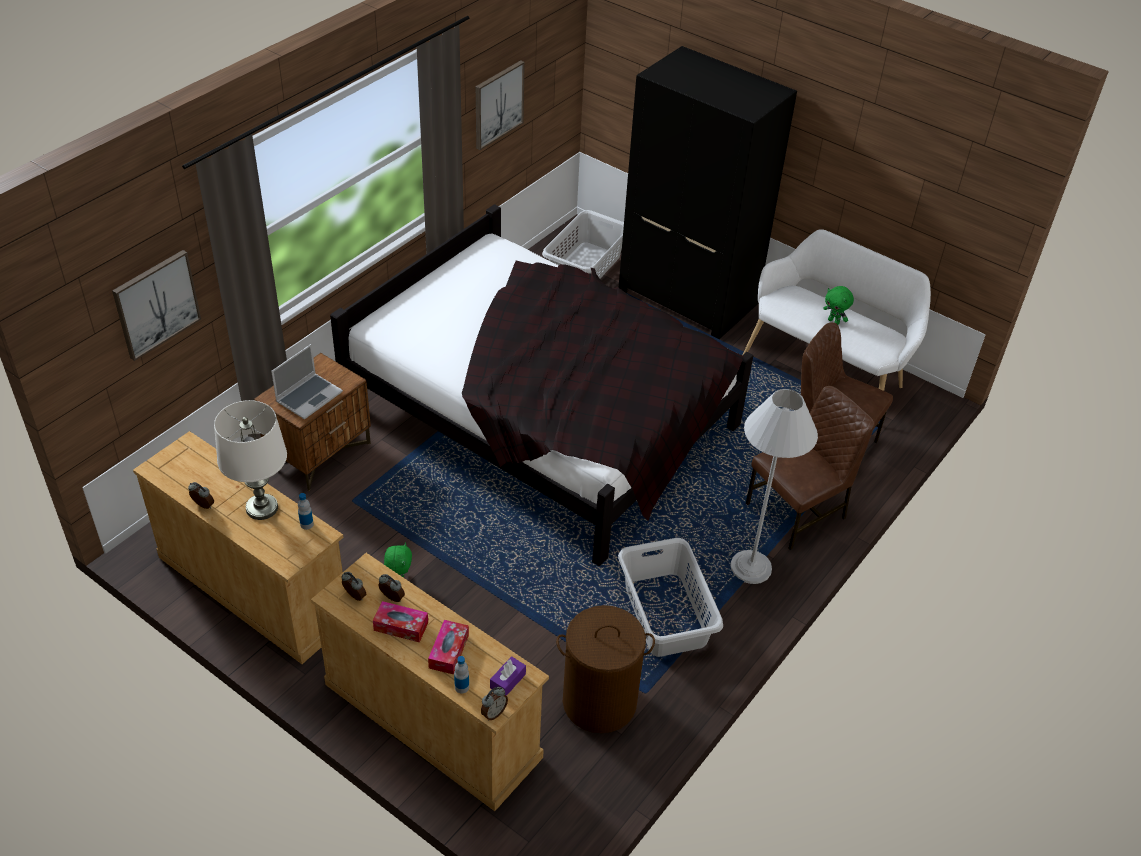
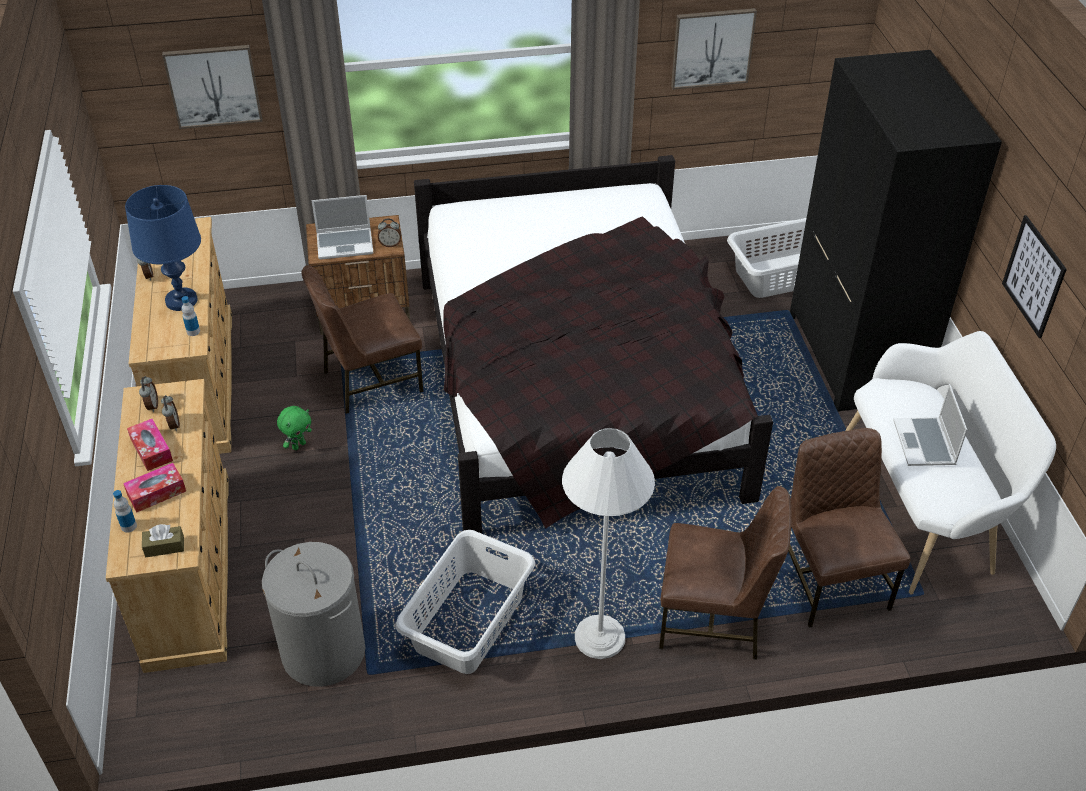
camera: 45 degrees right, 0 degrees up
white table lamp [214,400,287,520] -> blue table lamp [125,185,201,311]
alarm clock [481,687,508,721] -> alarm clock moved to [378,218,401,247]
purple tissue box [490,656,526,696] -> brown tissue box [142,524,184,557]
brown laundry basket [556,605,655,733] -> grey laundry basket [262,542,365,687]
green plush toy [823,286,854,325] -> laptop [893,384,967,466]
none -> brown chair [301,265,423,414]
none -> picture [1002,215,1067,338]

